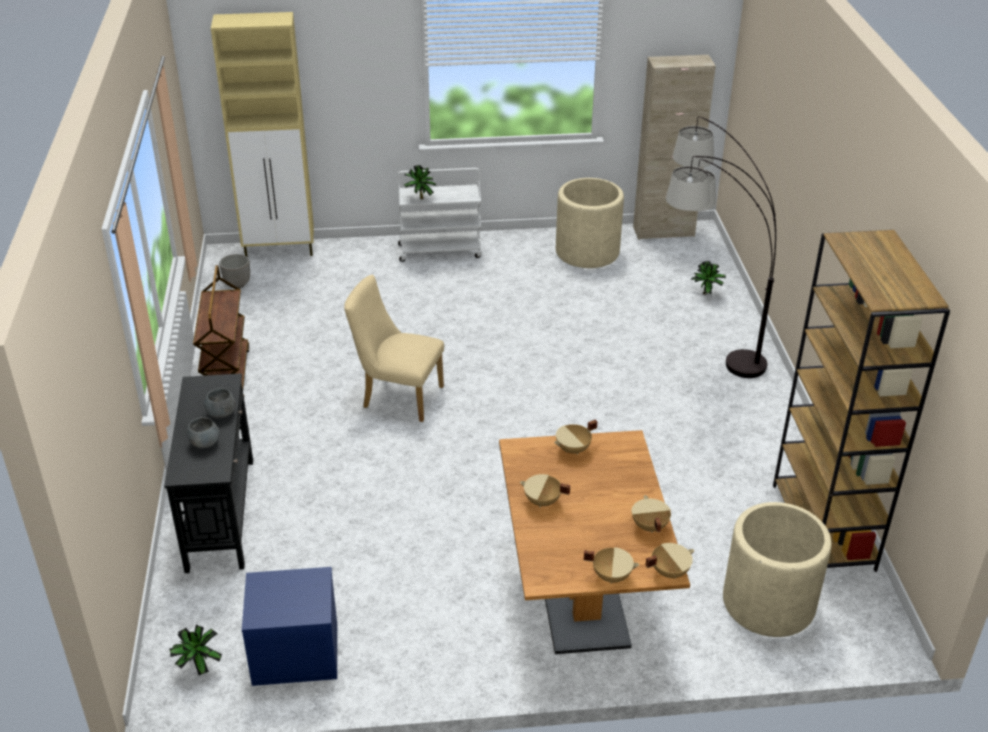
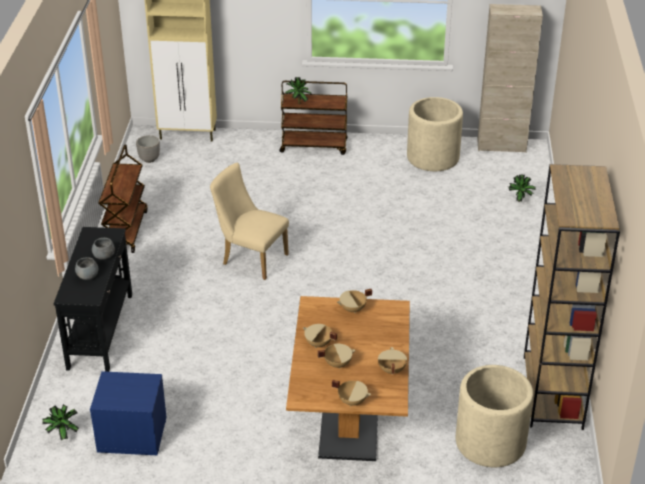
camera: 10 degrees right, 0 degrees up
white cart [398,168,482,262] -> brown cart [279,81,348,155]
beige cooking pot [645,543,694,579] -> beige cooking pot moved to [317,344,356,369]
floor lamp [666,116,776,378] -> none

